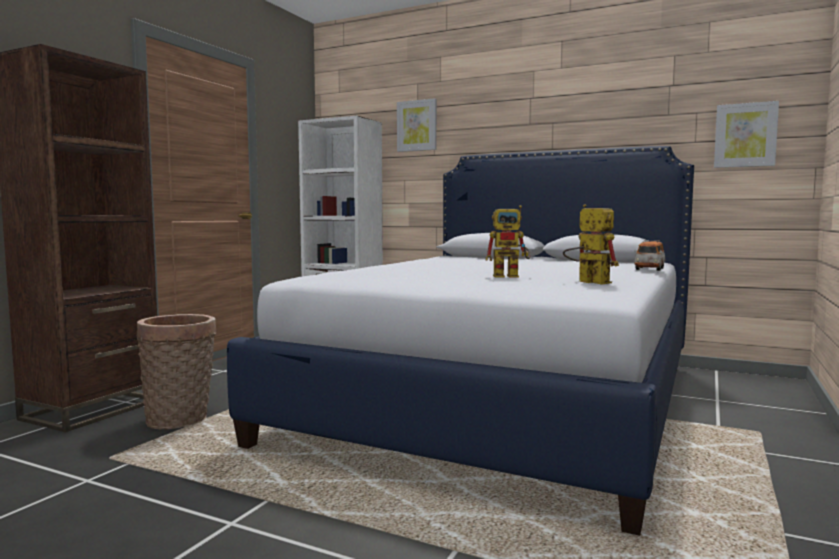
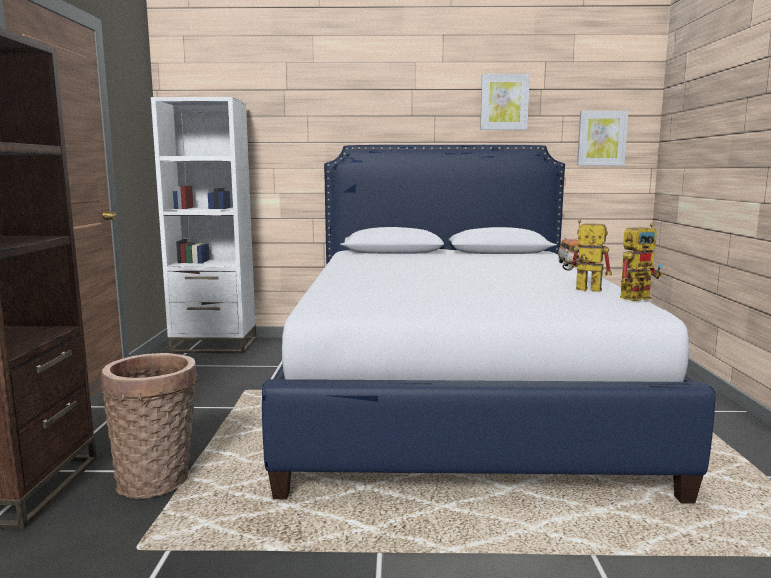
camera: 25 degrees left, 5 degrees up
picture [397,98,437,152] -> picture moved to [480,74,530,130]
toy robot [485,205,531,277] -> toy robot moved to [620,223,663,301]

